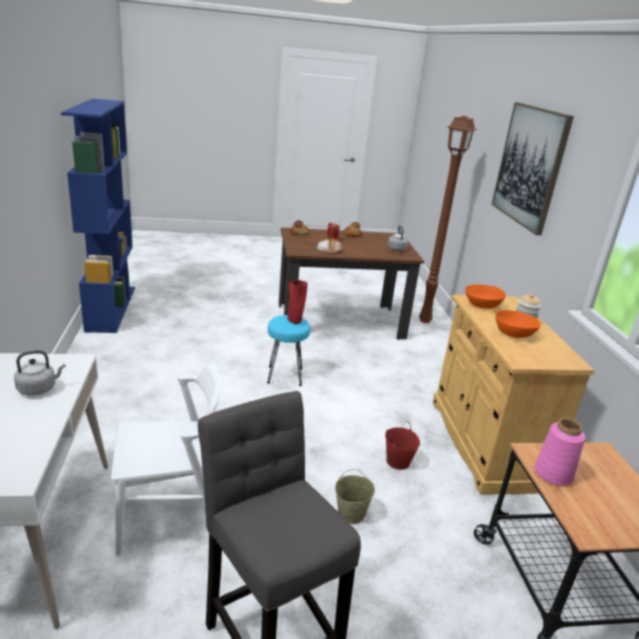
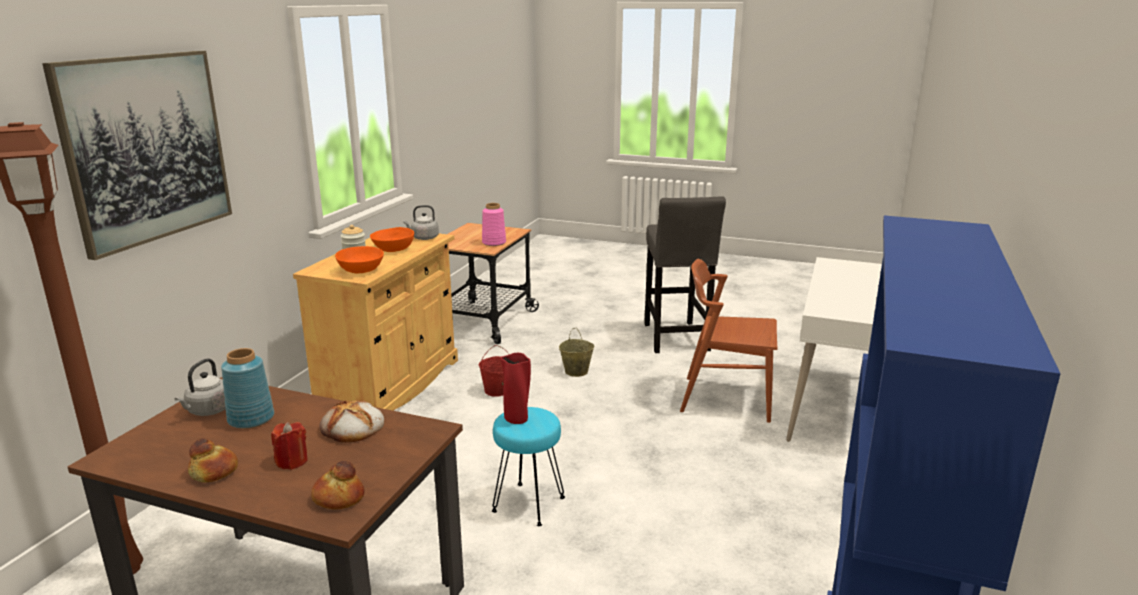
camera: 150 degrees left, 5 degrees down
grey kettle [14,350,65,396] -> grey kettle moved to [403,205,439,240]
white chair [111,363,222,556] -> brown chair [680,259,777,423]
none -> blue vase [221,348,274,429]

